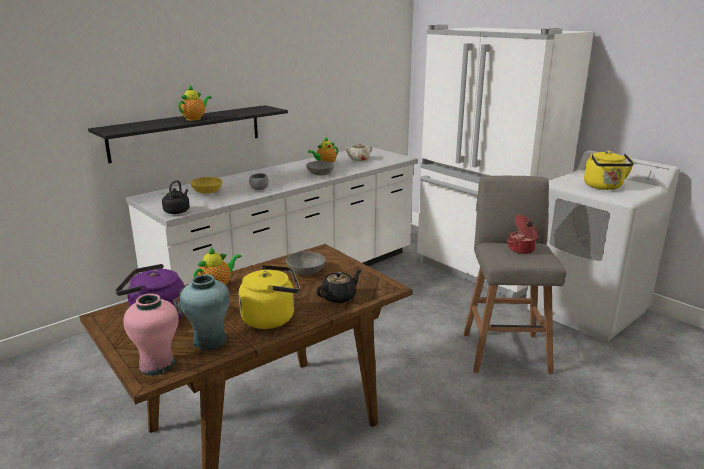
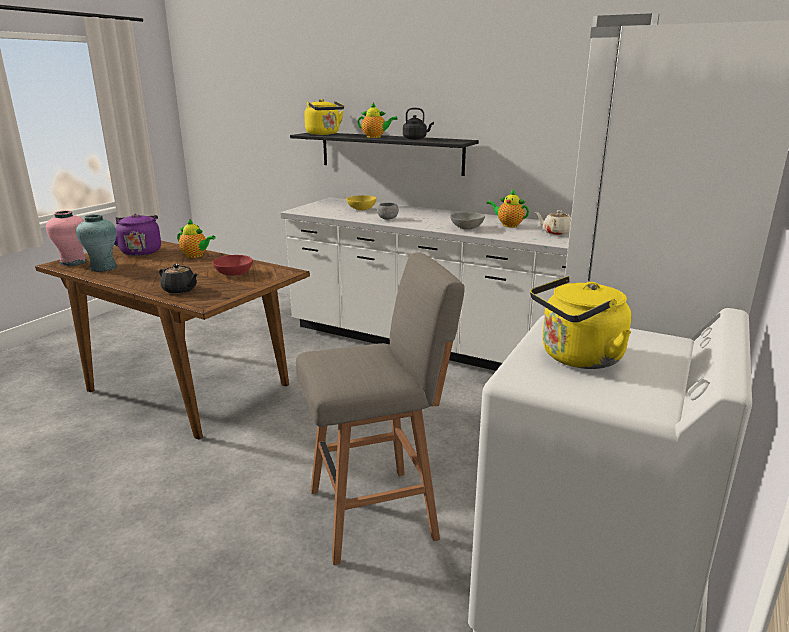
camera: 70 degrees right, 0 degrees up
black kettle [162,180,190,214] -> black kettle moved to [403,108,434,140]
yellow kettle [239,265,300,329] -> yellow kettle moved to [304,99,344,135]
grey bowl [286,251,325,275] -> red bowl [213,255,253,276]
cooking pot [507,215,539,254] -> none

